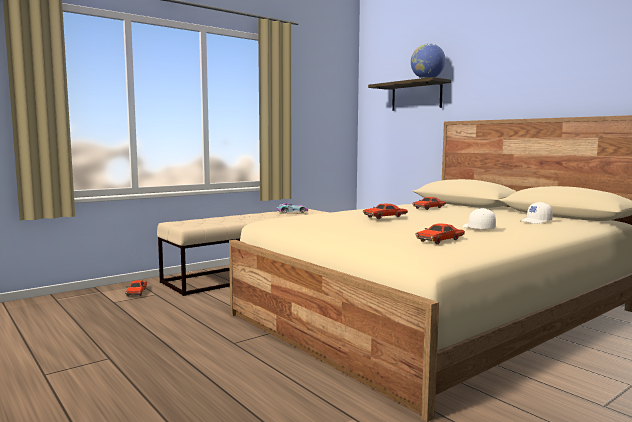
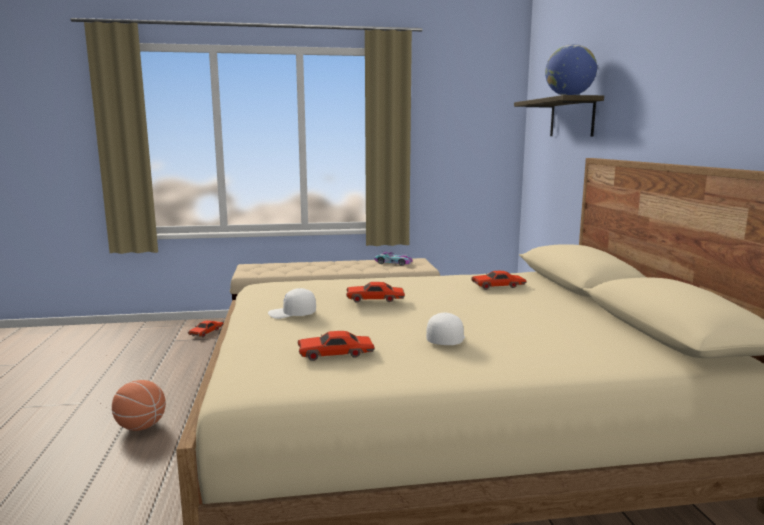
camera: 30 degrees right, 5 degrees up
white cap [520,202,553,224] -> white cap moved to [268,288,316,319]
none -> basketball [112,380,166,431]

